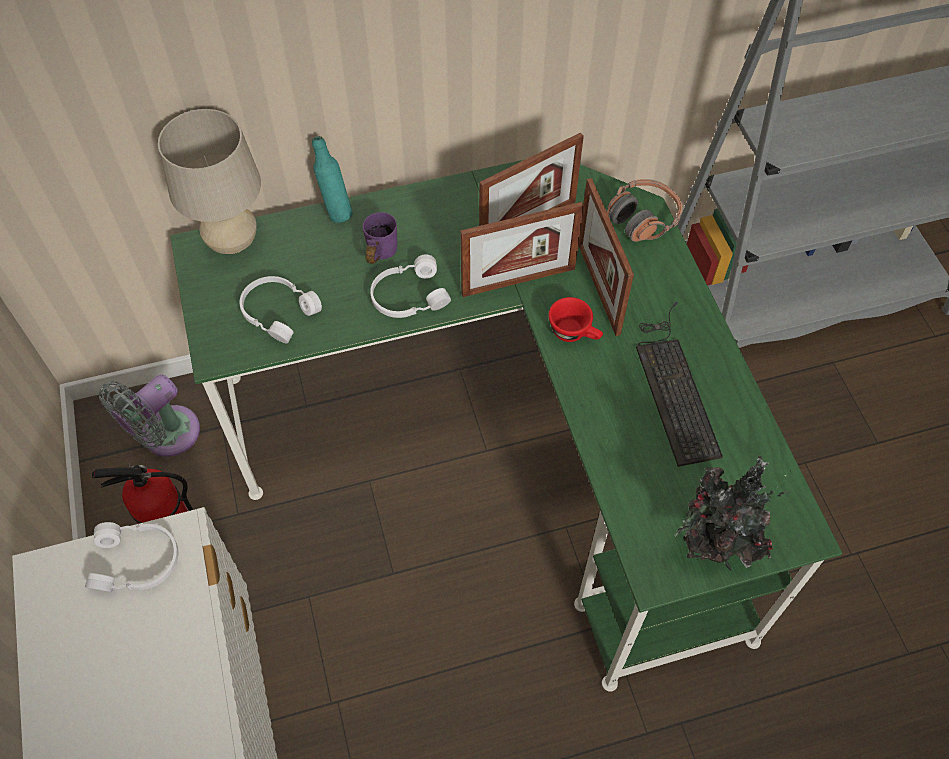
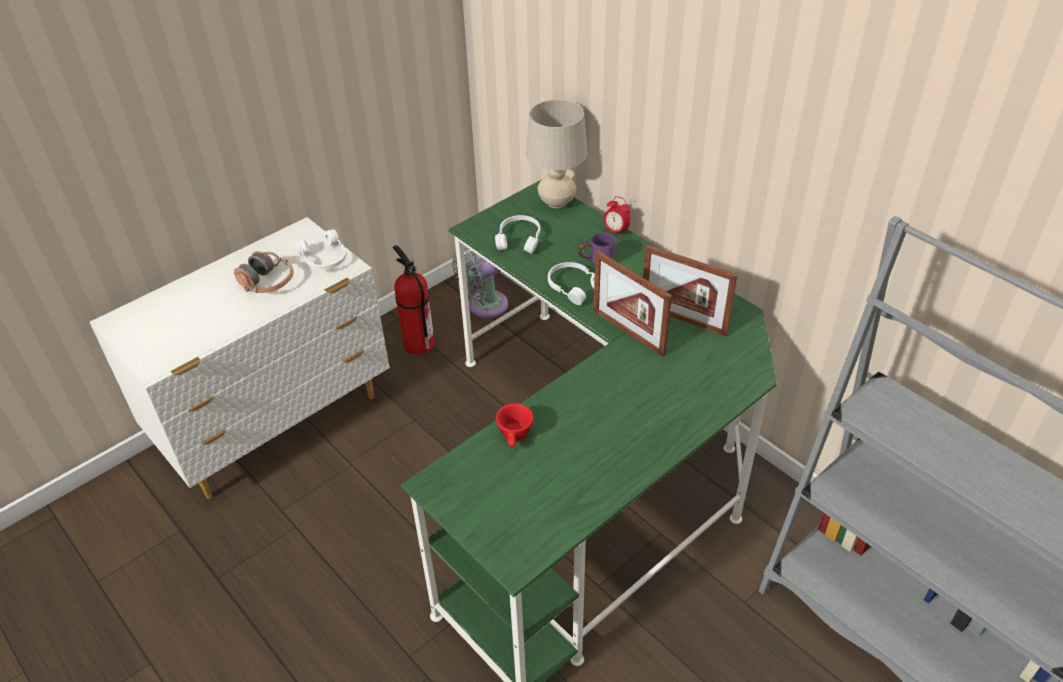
camera: 65 degrees right, 15 degrees down
grey fan [99,375,200,457] -> grey fan turned 45 degrees counterclockwise [452,248,508,318]
turquoise bottle [312,136,352,223] -> alarm clock [604,197,631,238]
red cup [549,297,603,342] -> red cup moved to [496,403,534,447]
picture frame [578,178,634,336] -> none
headphones [607,179,682,242] -> headphones moved to [234,251,294,293]
keyboard [636,302,723,467] -> none
potted plant [674,456,792,571] -> none

